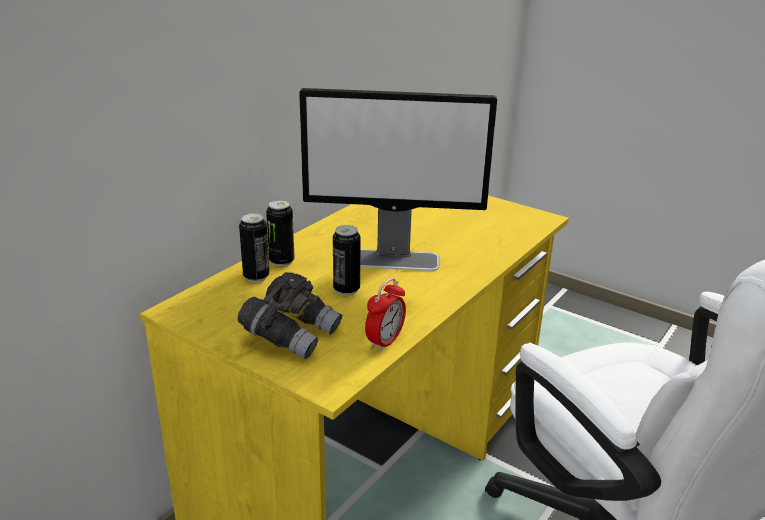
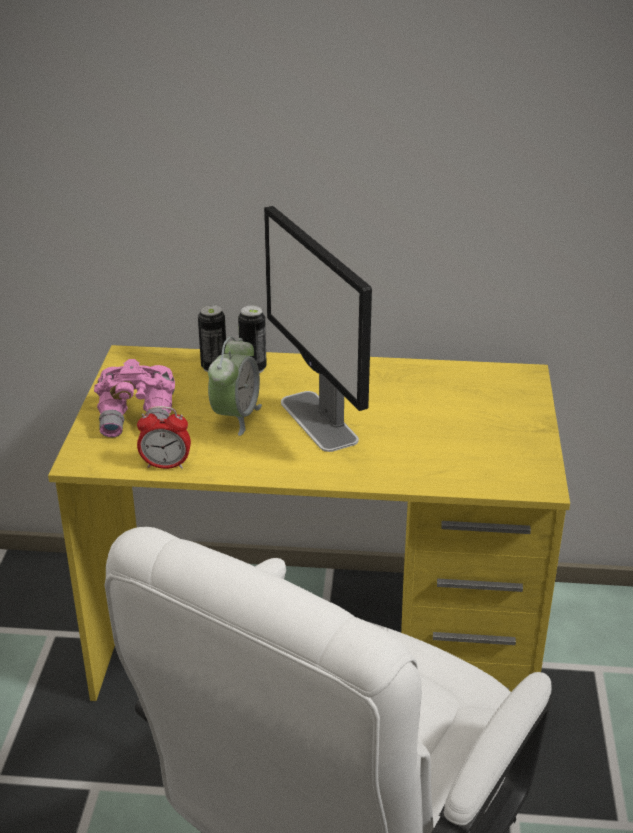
camera: 60 degrees right, 5 degrees up
grey binoculars [238,272,342,359] -> pink binoculars [94,359,175,437]
can [333,225,361,296] -> alarm clock [208,337,262,436]

